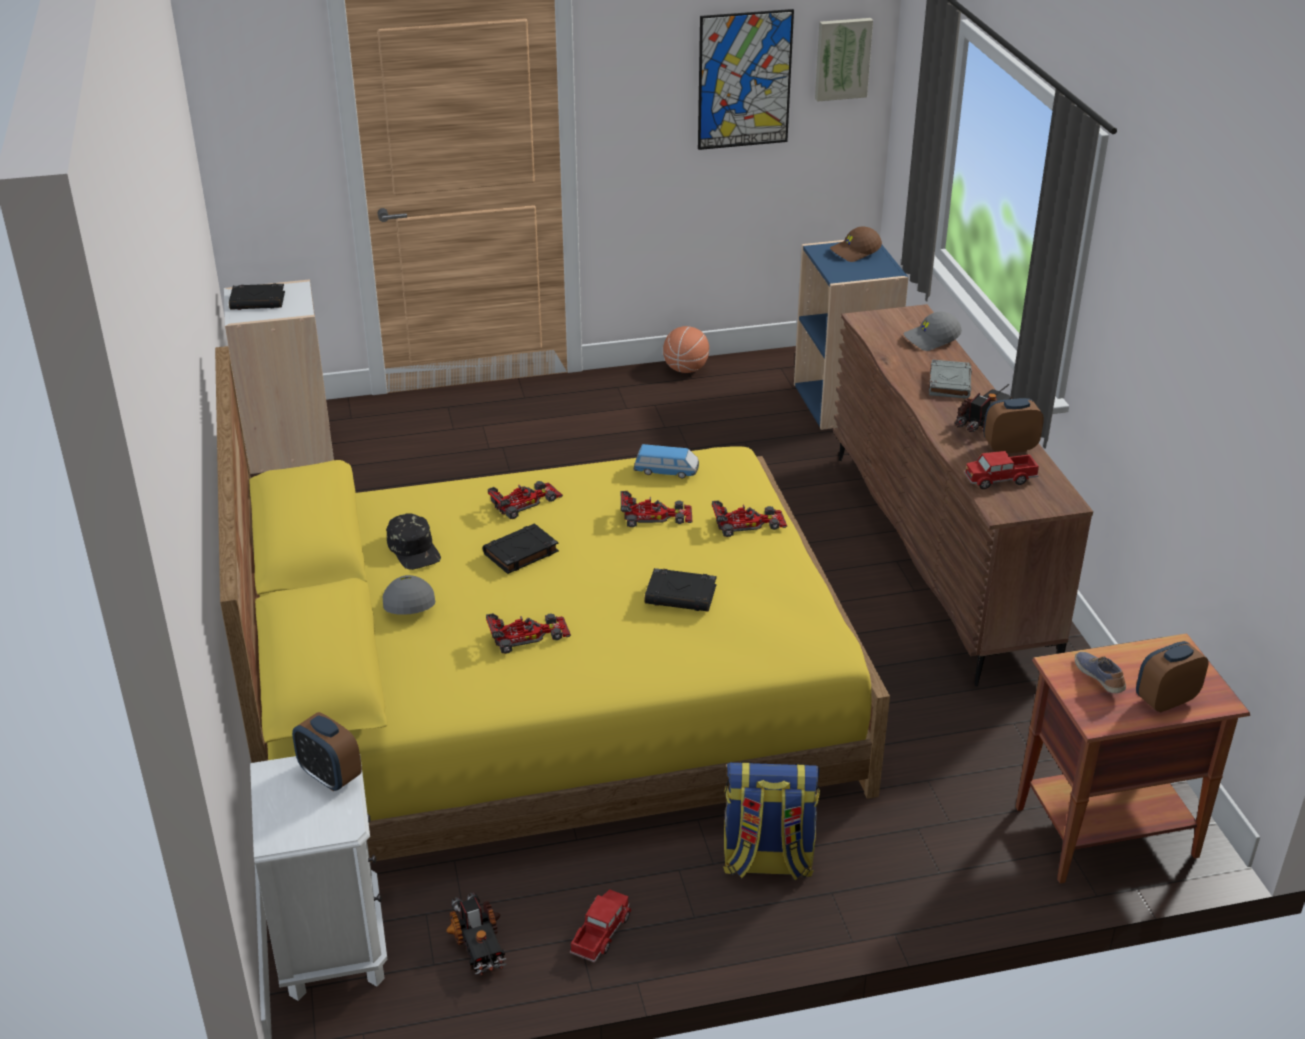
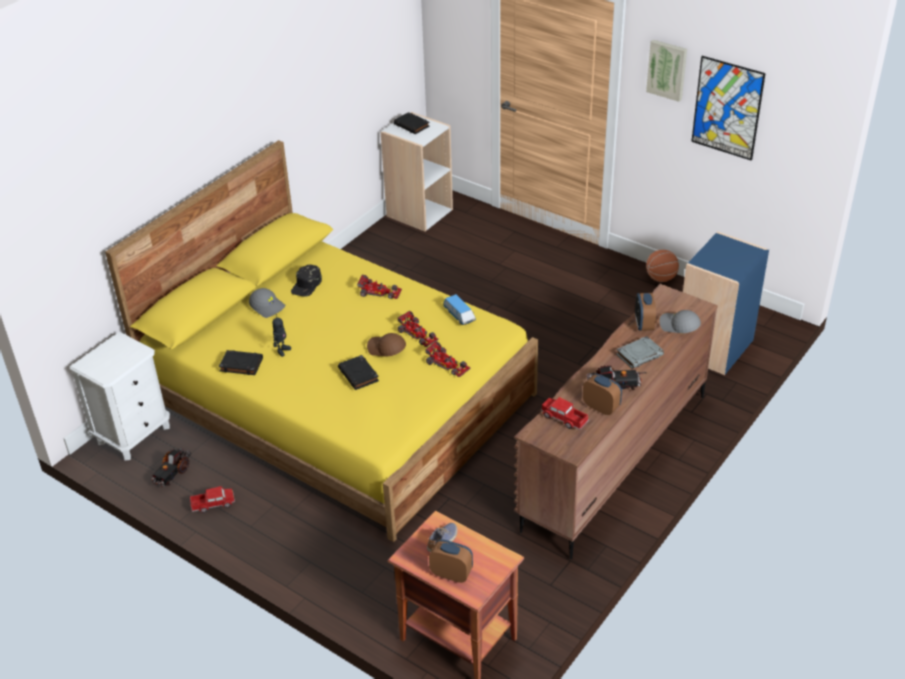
camera: 50 degrees right, 5 degrees up
alarm clock [292,712,362,791] -> alarm clock moved to [635,293,656,331]
grey cap [383,575,435,615] -> grey cap turned 90 degrees clockwise [249,288,286,318]
black book [483,523,559,574] -> black book moved to [219,350,263,375]
toy car [486,613,571,654] -> toy robot [272,314,291,357]
backpack [723,762,820,881] -> none
picture [815,18,873,102] -> picture moved to [646,40,687,102]
brown cap [830,226,882,262] -> brown cap moved to [367,333,406,356]

